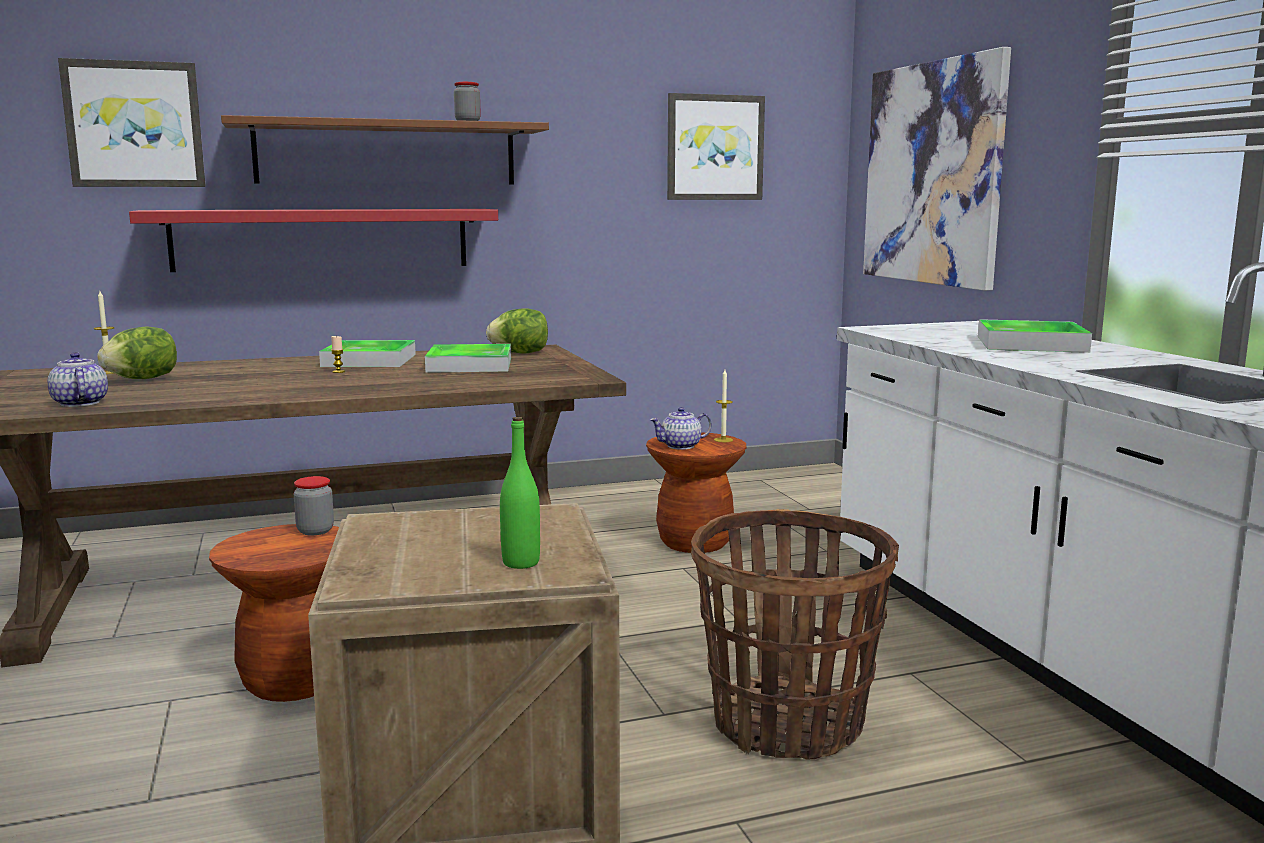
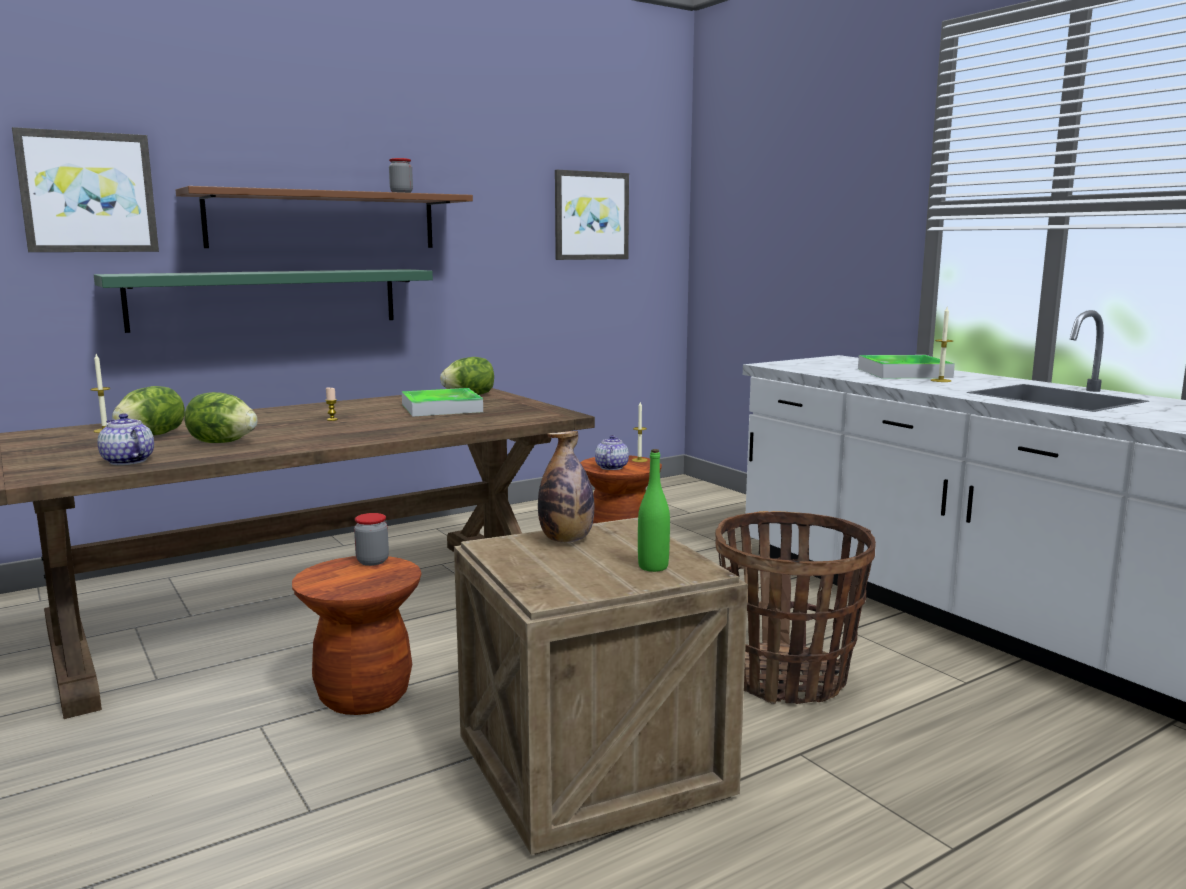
camera: 15 degrees left, 0 degrees up
red shelf [129,209,498,272] -> green shelf [94,269,433,333]
tray [319,340,416,367] -> none
teapot [650,407,712,450] -> teapot turned 135 degrees clockwise [595,435,629,470]
picture [863,47,1011,291] -> none
none -> lettuce [184,392,258,443]
none -> bottle [538,431,594,543]
none -> candle [931,307,953,382]

